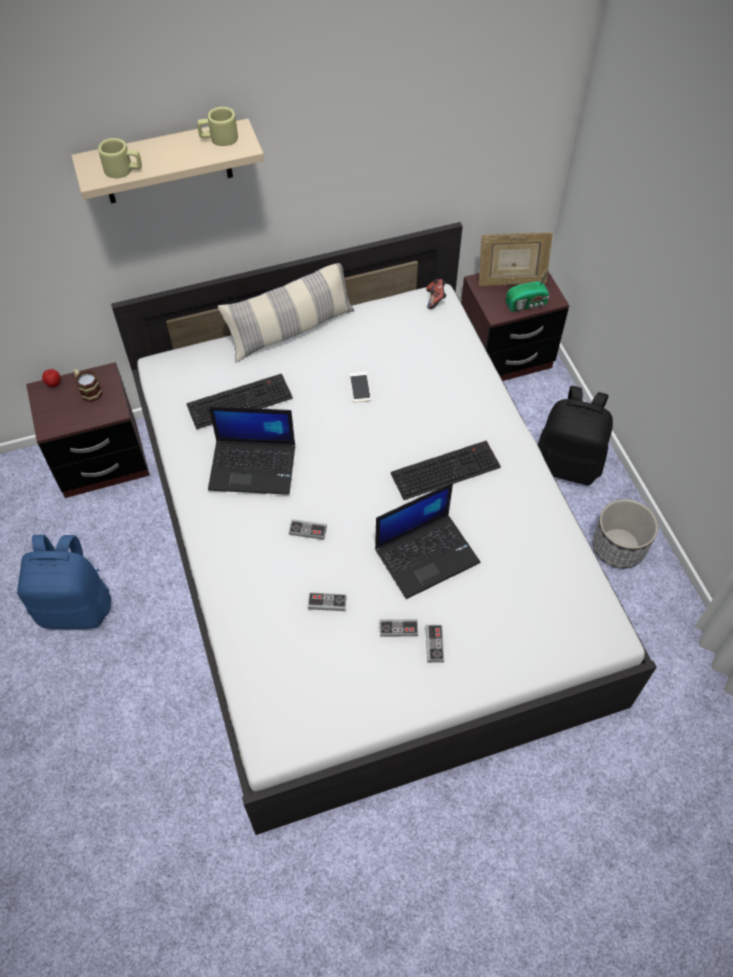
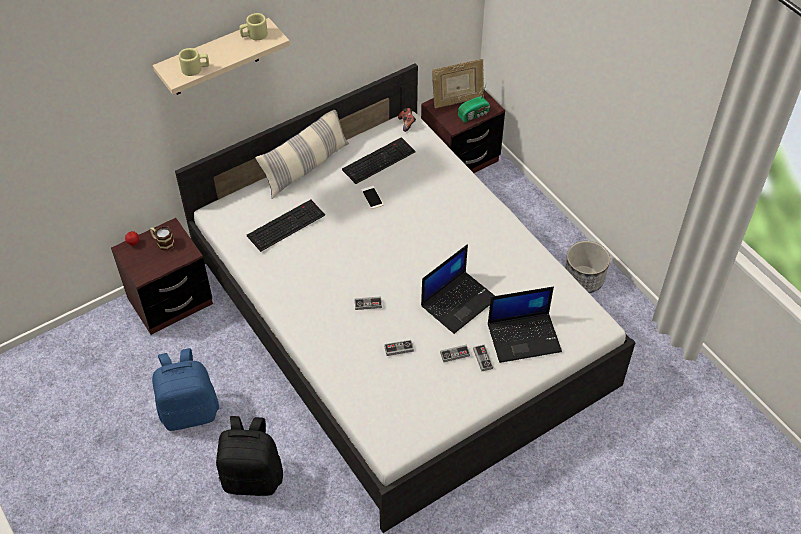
camera: 15 degrees left, 5 degrees down
laptop [208,406,295,495] -> laptop moved to [488,287,562,363]
keyboard [391,441,501,500] -> keyboard moved to [342,137,416,184]
black backpack [538,386,613,485] -> black backpack moved to [216,416,283,496]

